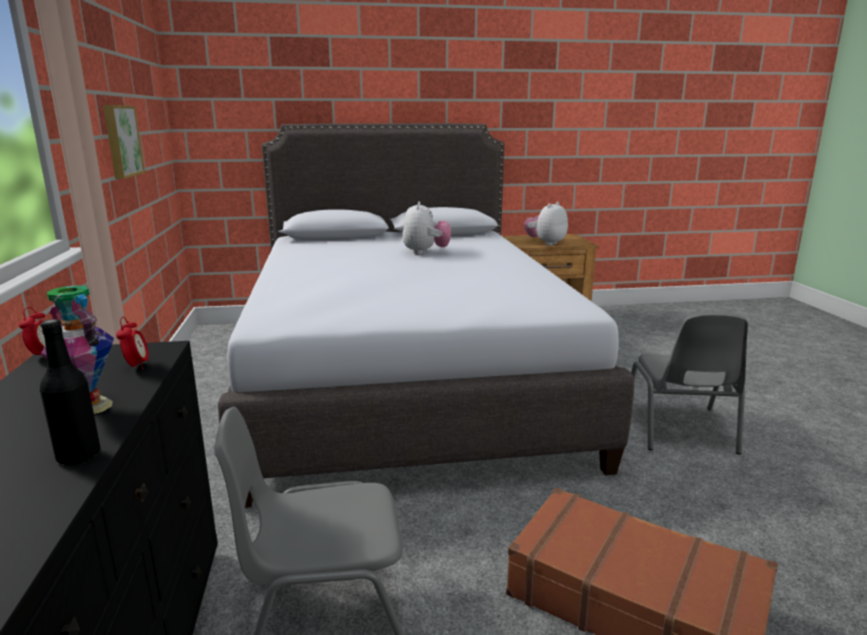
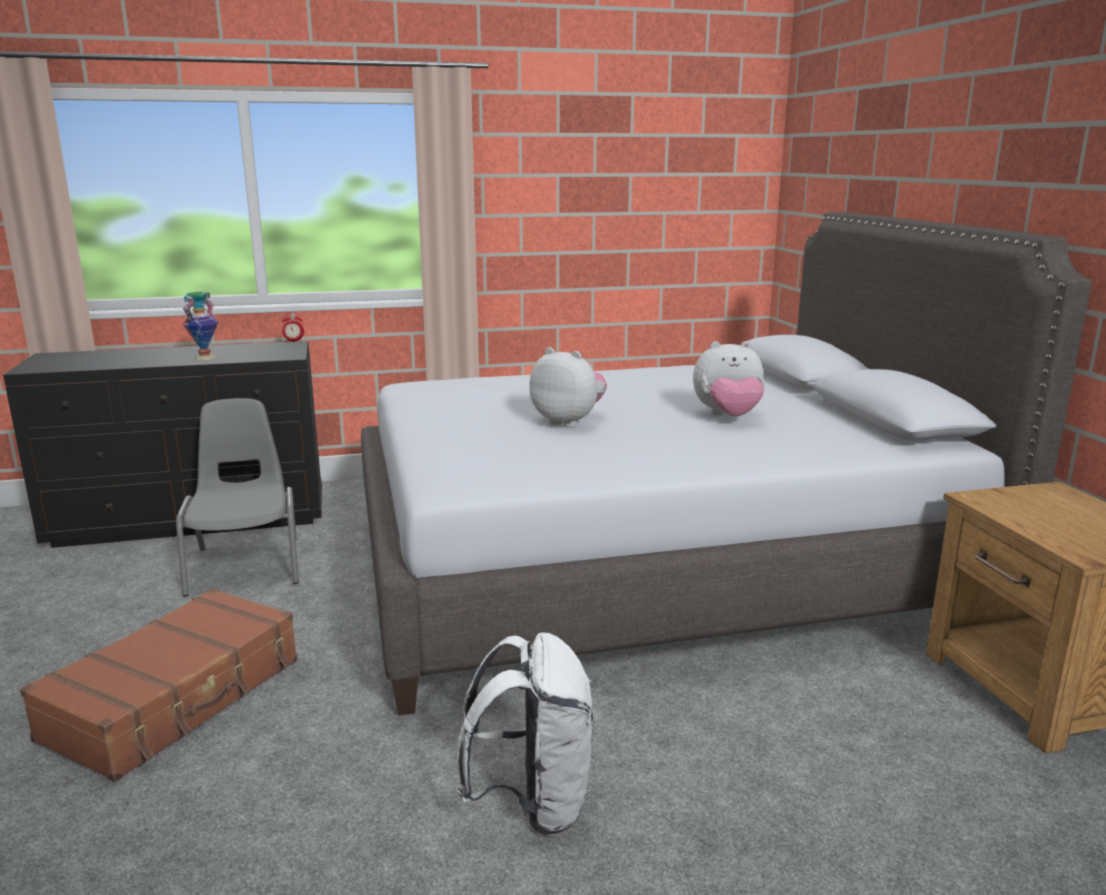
camera: 85 degrees right, 0 degrees up
black bottle [40,319,101,465] -> none
picture [103,105,145,179] -> none
alarm clock [116,317,149,370] -> none
plush toy [524,202,568,246] -> plush toy moved to [530,347,607,428]
grey chair [631,313,748,454] -> white backpack [457,632,593,836]

